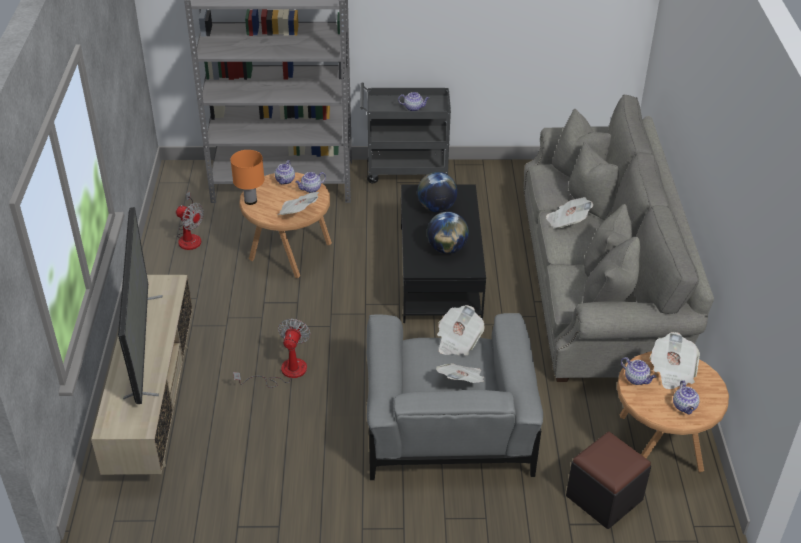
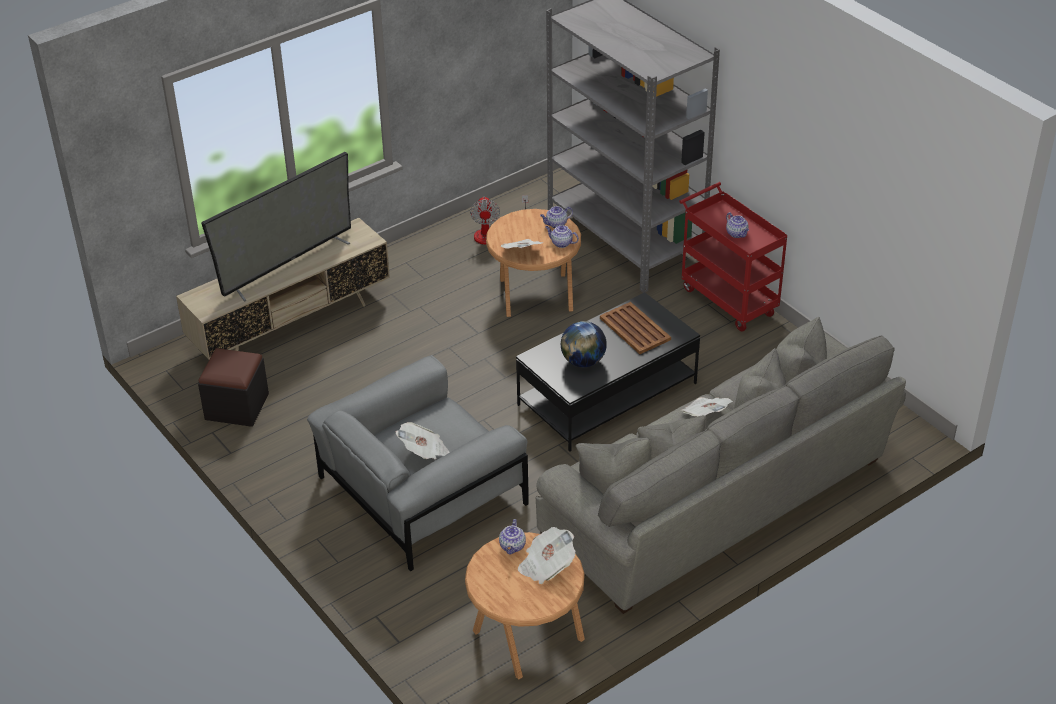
camera: 55 degrees right, 0 degrees up
orange table lamp [230,150,265,205] -> none
fan [233,318,311,388] -> none
grey cart [360,82,451,183] -> red cart [679,182,787,332]
globe [417,172,457,212] -> brown tray [600,302,671,354]
newspaper [437,305,485,356] -> none
black ottoman [566,432,651,529] -> black ottoman moved to [198,348,269,427]
teapot [673,380,700,414] -> none

